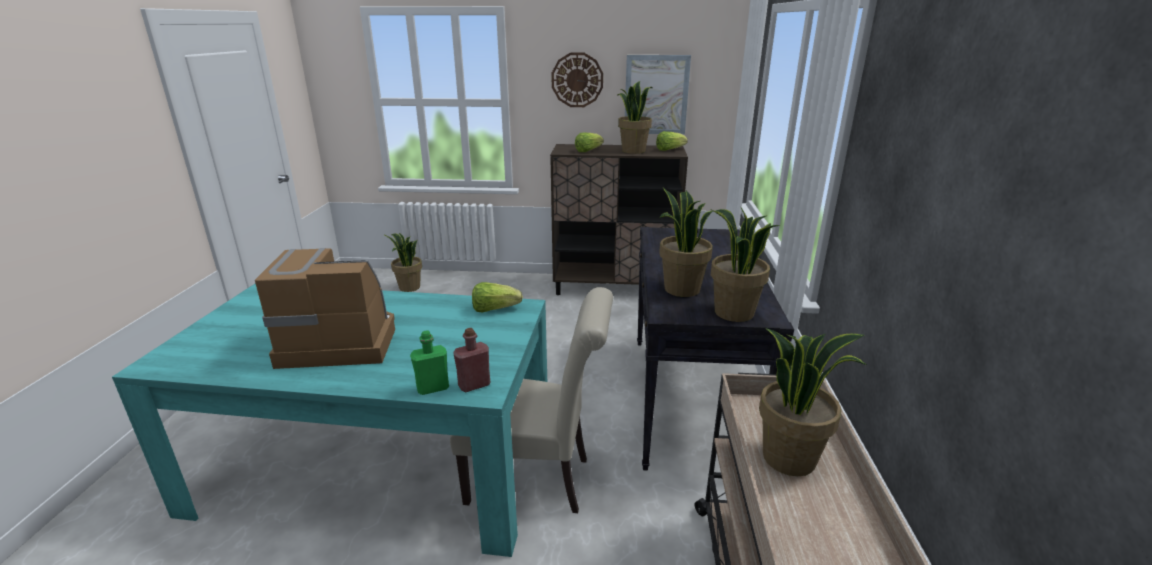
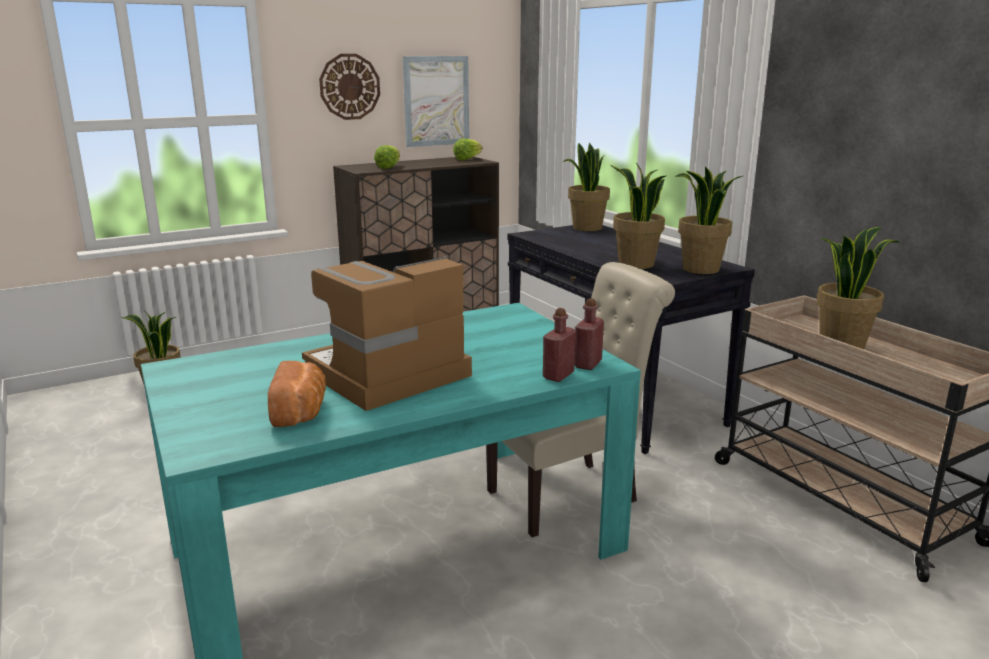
camera: 35 degrees left, 5 degrees down
green bottle [410,330,449,395] -> red bottle [543,308,576,382]
lettuce [472,282,523,313] -> none
potted plant [617,81,653,154] -> potted plant moved to [563,143,610,231]
none -> bread [268,361,326,427]

